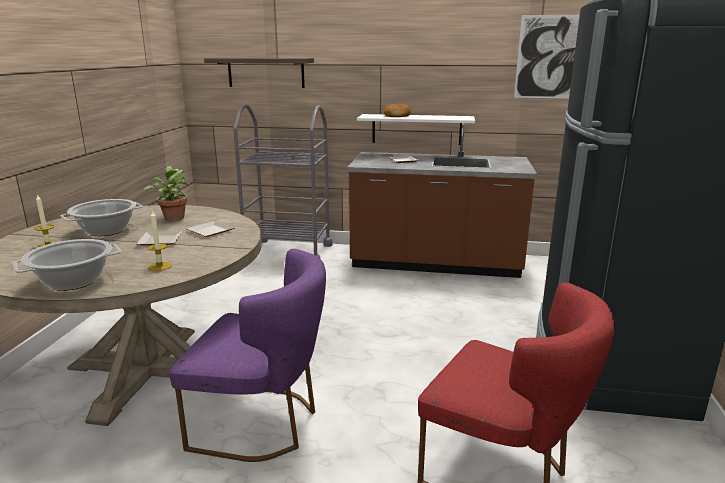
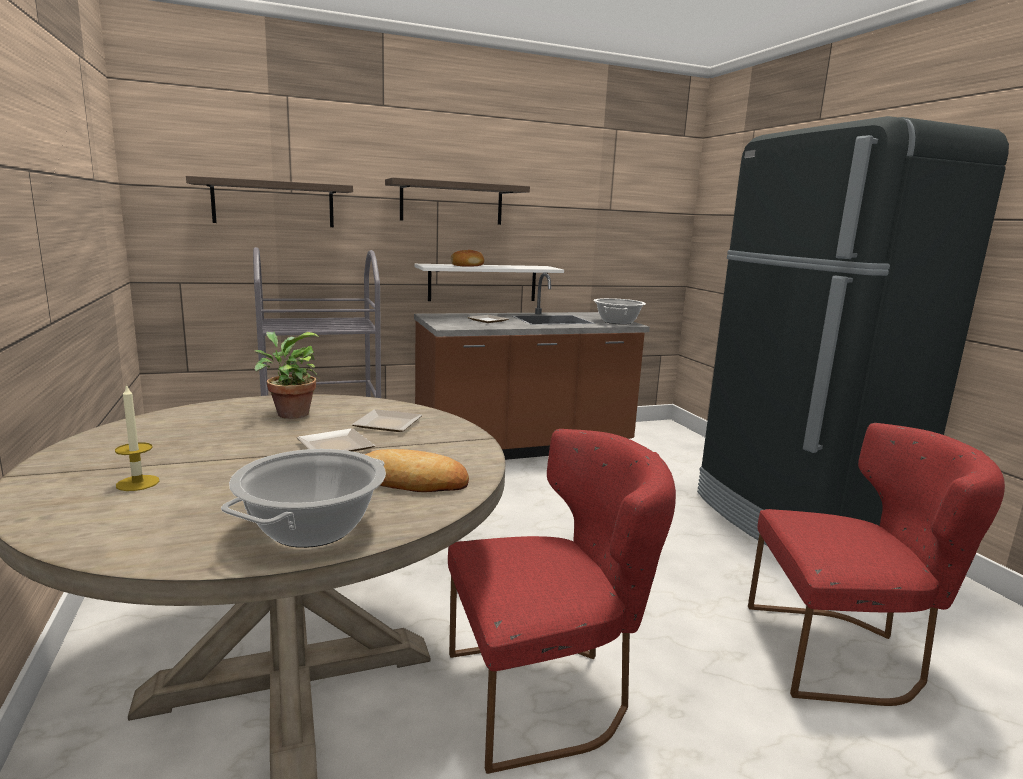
camera: 30 degrees left, 5 degrees down
cooking pot [61,199,143,236] -> cooking pot moved to [593,298,646,325]
candle [147,211,172,271] -> bread [365,449,469,492]
purple chair [169,249,326,462] -> red chair [448,429,676,774]
picture [514,15,580,98] -> none
none -> shelf [385,177,530,225]

